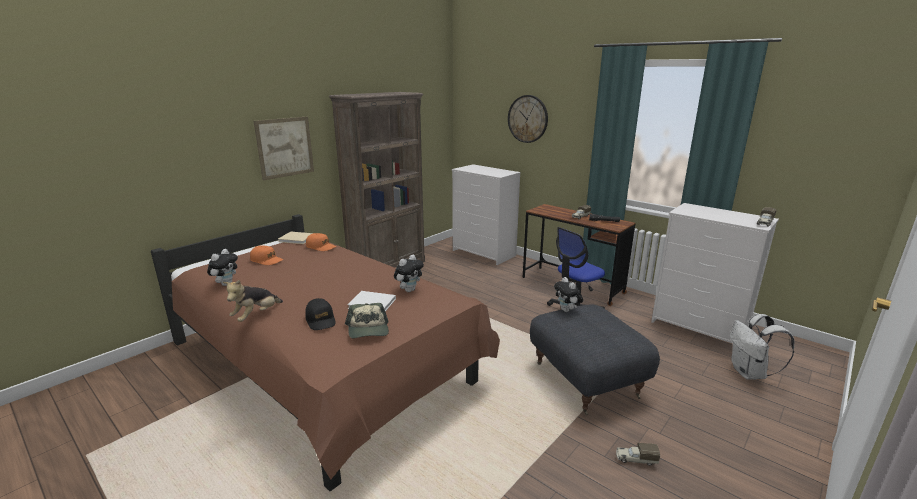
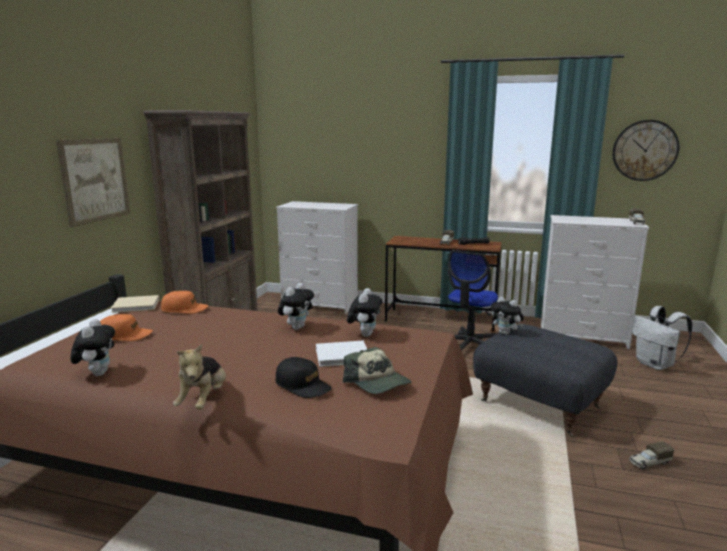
camera: 25 degrees left, 5 degrees down
wall clock [508,95,548,143] -> wall clock moved to [612,120,679,181]
none -> plush toy [278,283,314,330]

